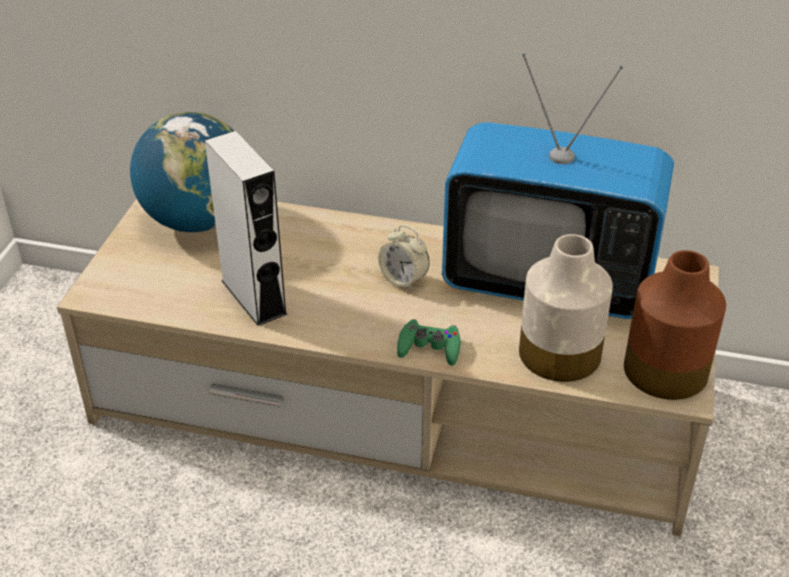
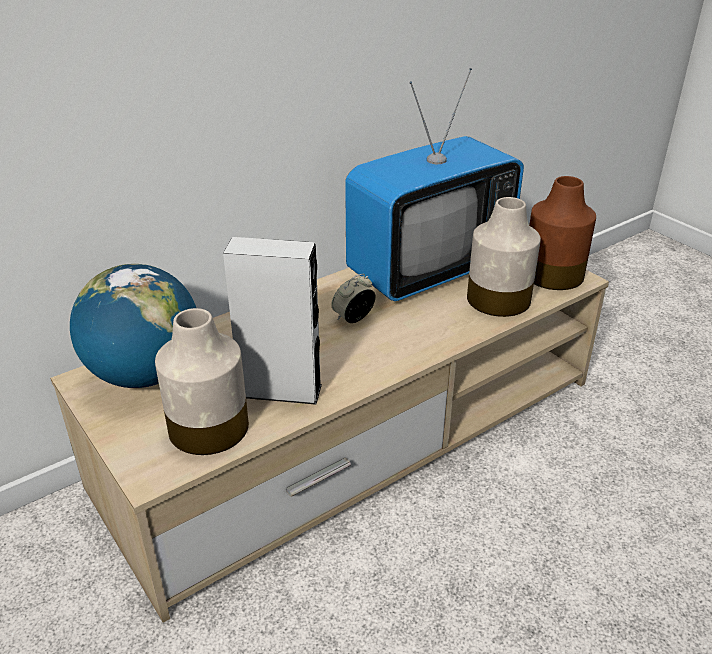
camera: 50 degrees left, 5 degrees down
alarm clock [378,225,430,291] -> alarm clock turned 150 degrees clockwise [331,273,376,323]
green game controller [397,319,461,366] -> none
none -> beige vase [155,308,249,455]

